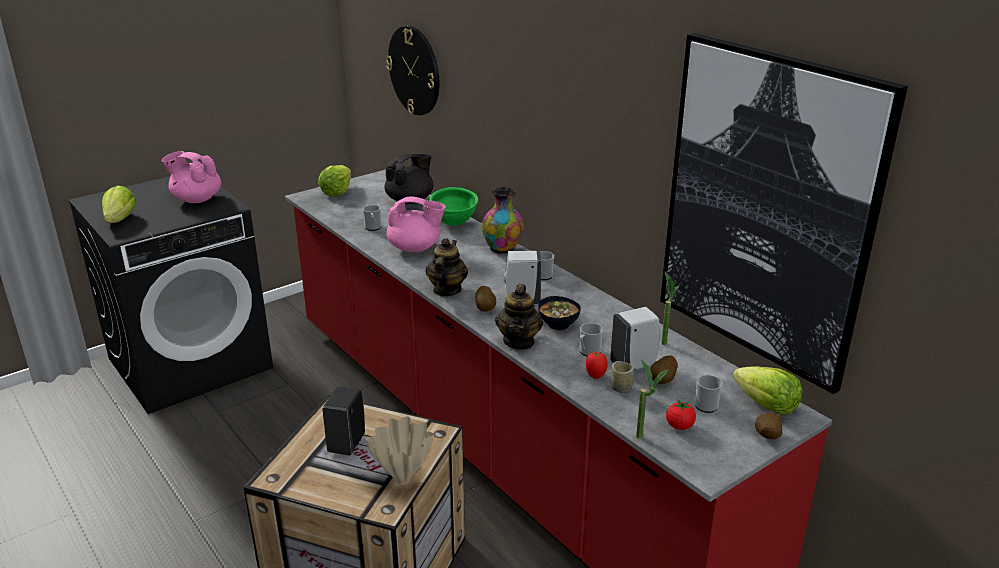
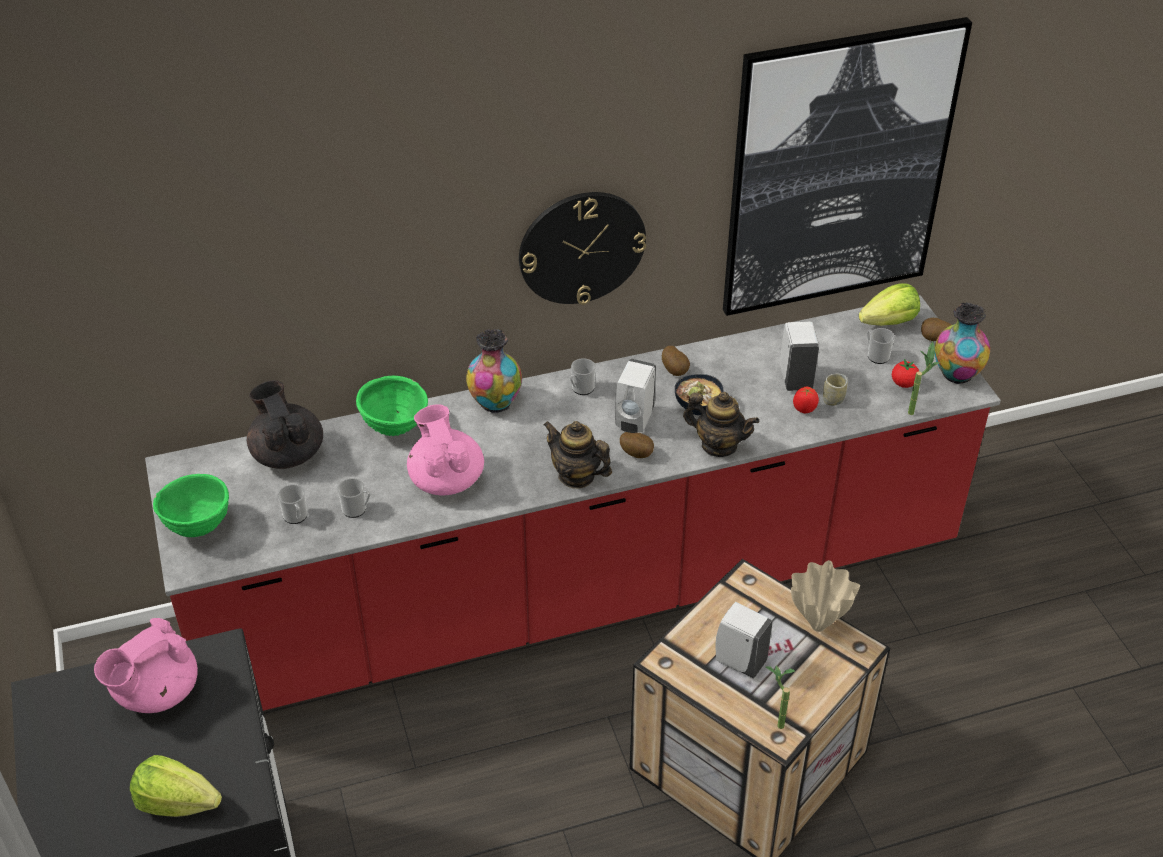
camera: 70 degrees left, 15 degrees up
lettuce [318,165,351,197] -> green bowl [153,474,229,537]
black soap dispenser [322,387,365,455] -> white soap dispenser [715,602,773,679]
wall clock [386,26,439,115] -> wall clock moved to [519,192,646,305]
pink teapot [386,197,446,252] -> pink teapot turned 45 degrees counterclockwise [407,404,484,496]
mug [580,323,603,357] -> mug moved to [278,484,307,524]
potato [650,355,678,384] -> potato moved to [662,346,690,376]
potted plant [661,272,679,345] -> potted plant moved to [766,666,795,729]
none -> vase [935,303,990,384]

